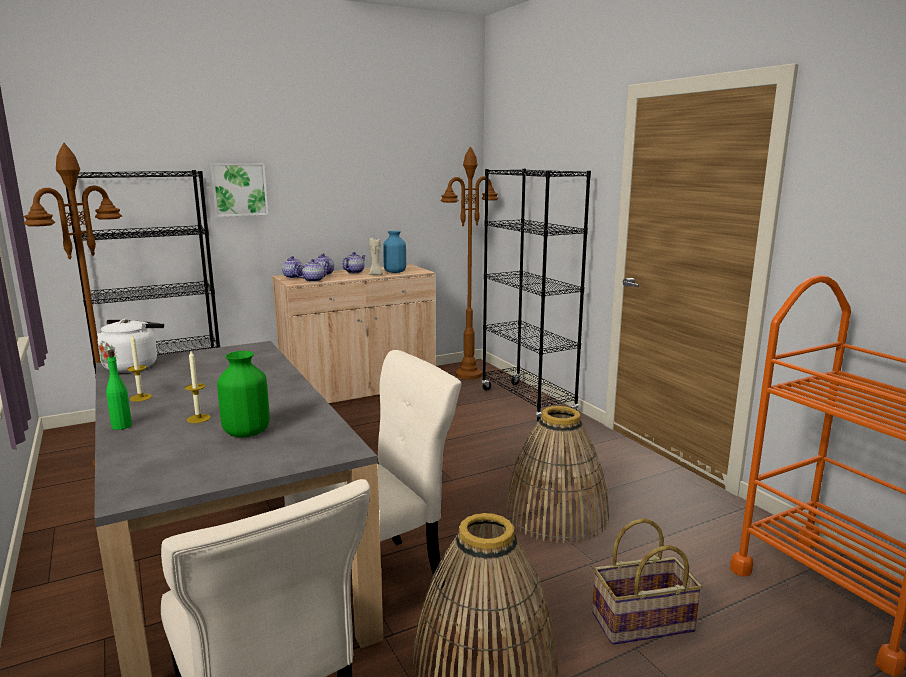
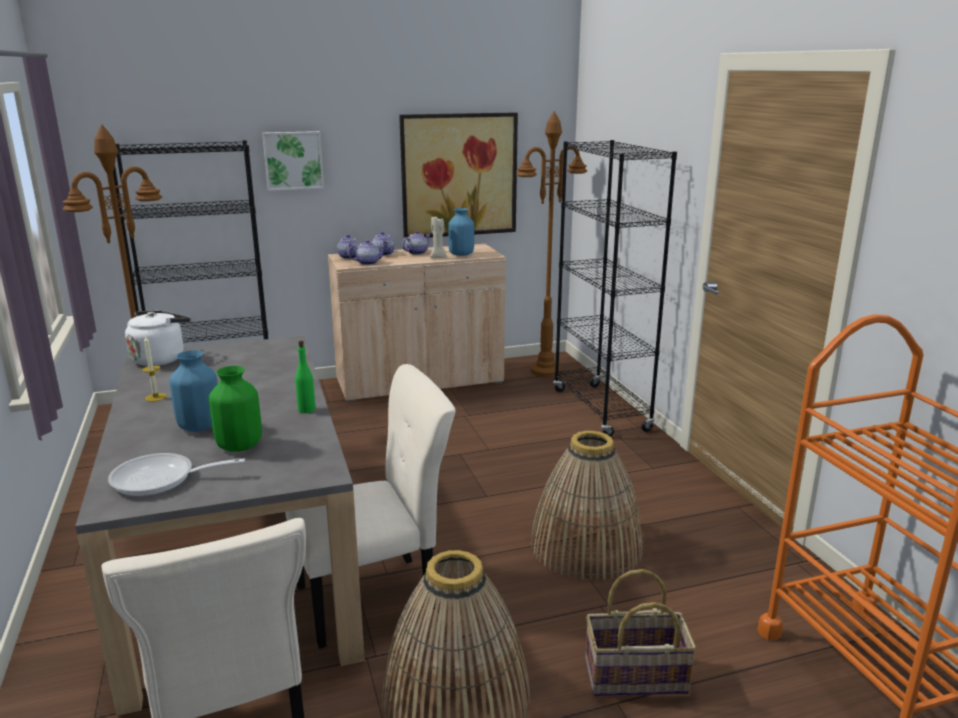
camera: 10 degrees right, 5 degrees up
green bottle [106,350,132,430] -> green bottle moved to [295,340,316,413]
candle [185,351,210,423] -> blue vase [169,350,218,432]
none -> frying pan [108,453,245,496]
none -> picture [399,112,518,238]

